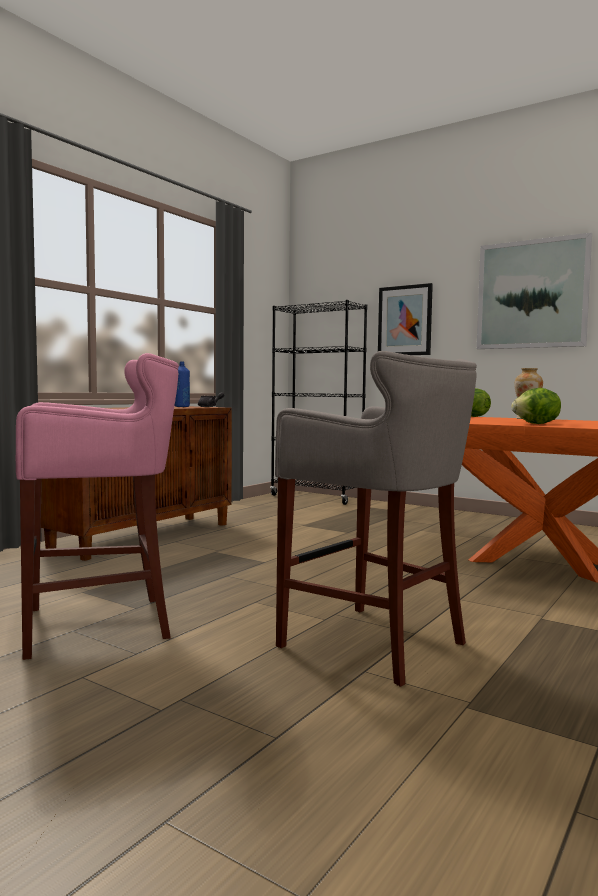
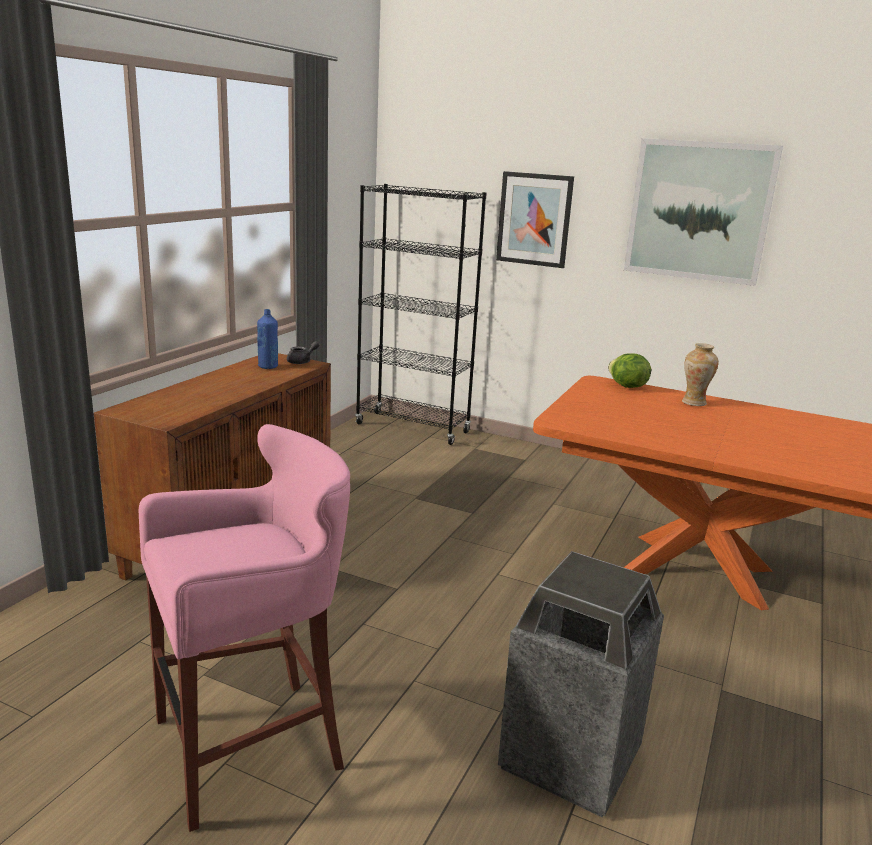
camera: 10 degrees left, 15 degrees up
grey stool [275,351,477,687] -> trash can [498,551,664,817]
lettuce [511,388,561,424] -> none

